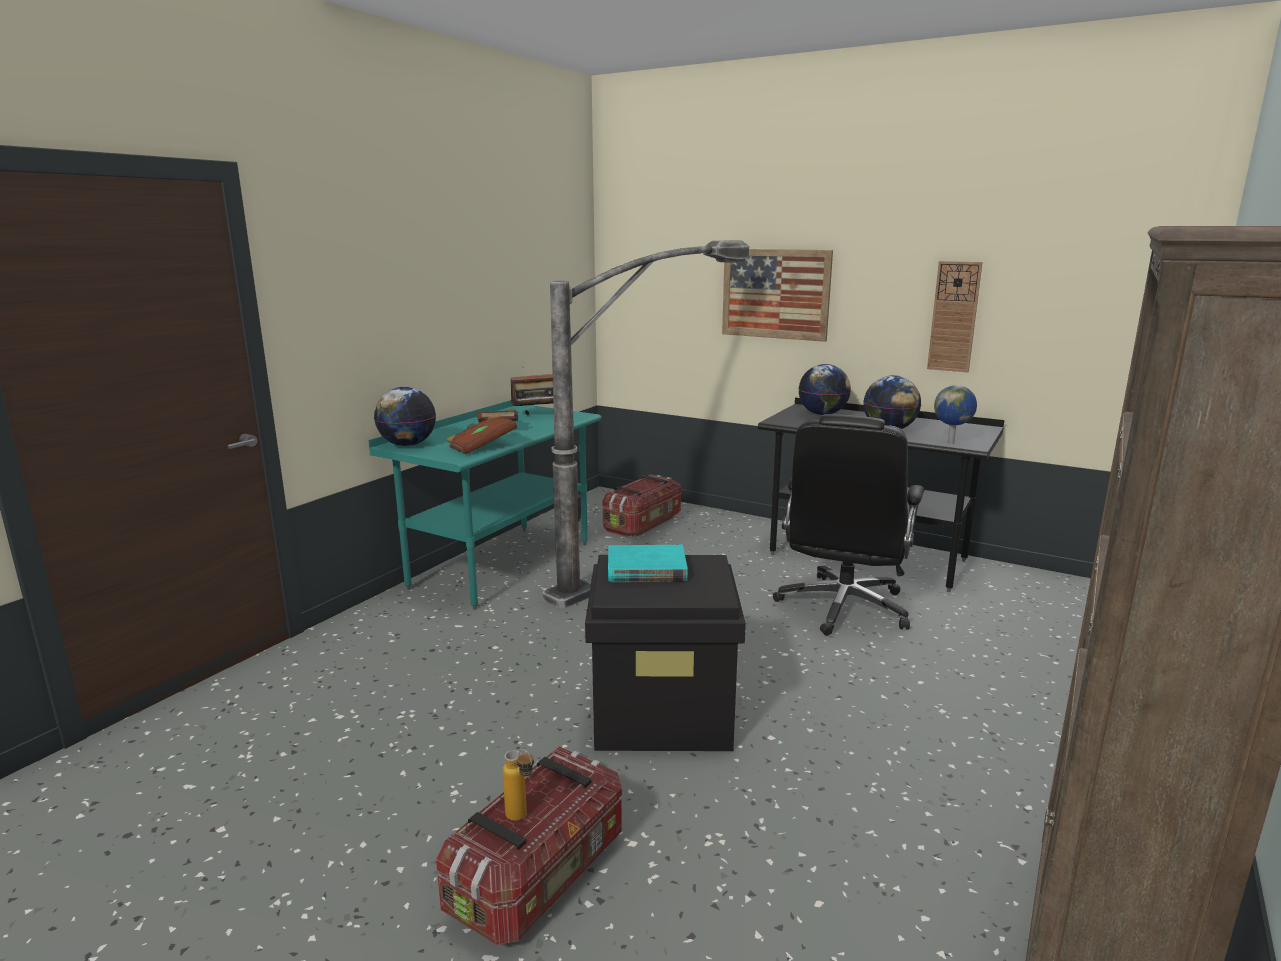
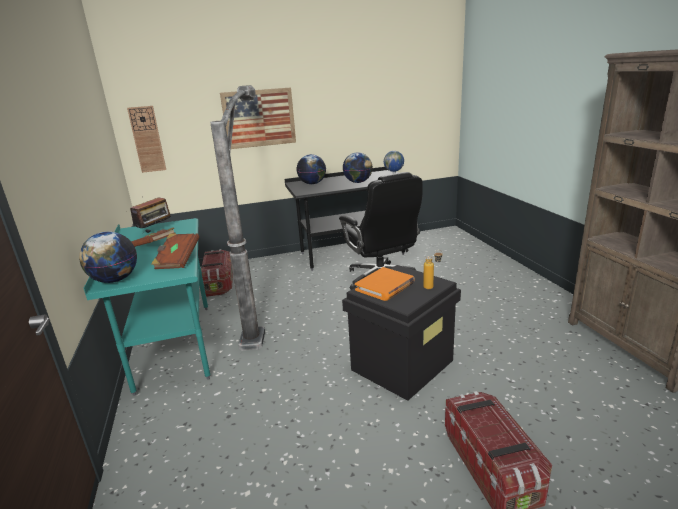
camera: 45 degrees left, 5 degrees up
bottle [503,749,534,821] -> bottle moved to [423,250,443,289]
turquoise book [608,545,688,582] -> orange book [355,267,415,301]
wall clock [927,261,982,372] -> wall clock moved to [127,106,166,173]

